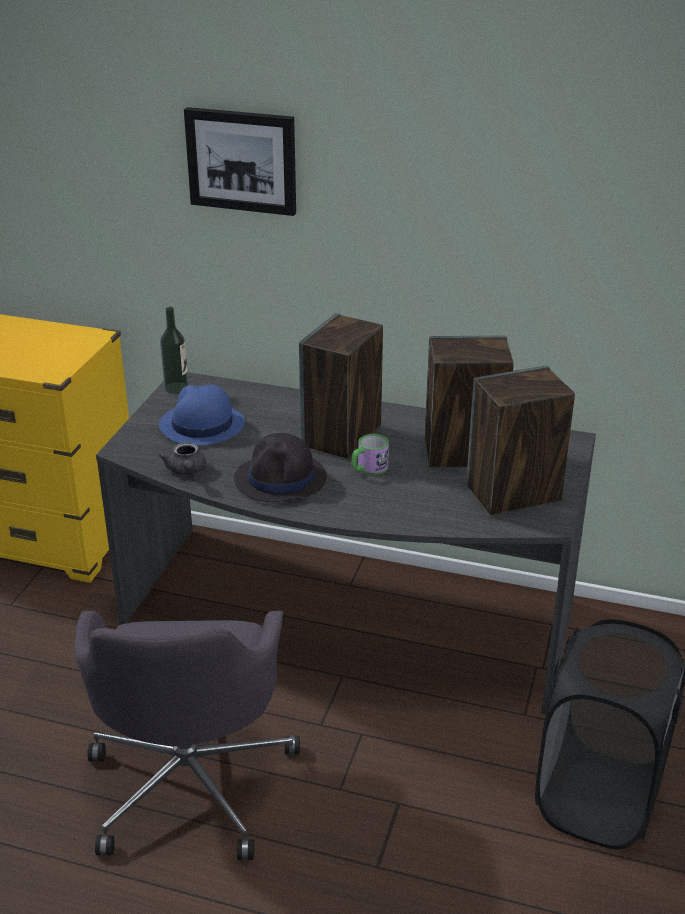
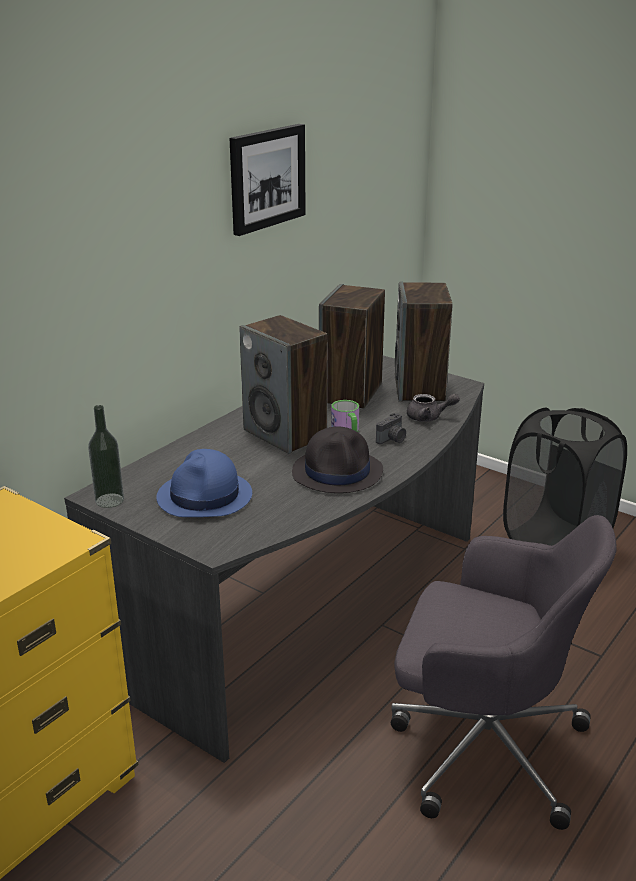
camera: 70 degrees left, 5 degrees down
grey teapot [159,442,206,475] -> grey teapot moved to [407,394,460,422]
picture [184,107,296,216] -> picture moved to [229,124,306,236]
none -> camera [376,413,406,444]

